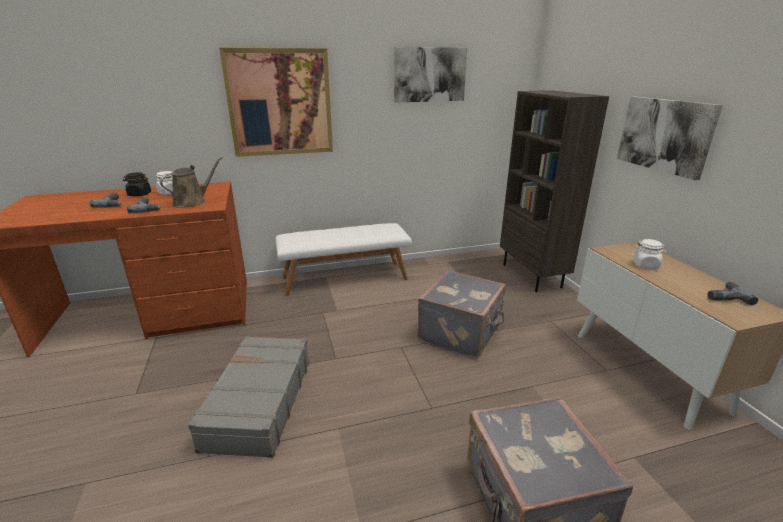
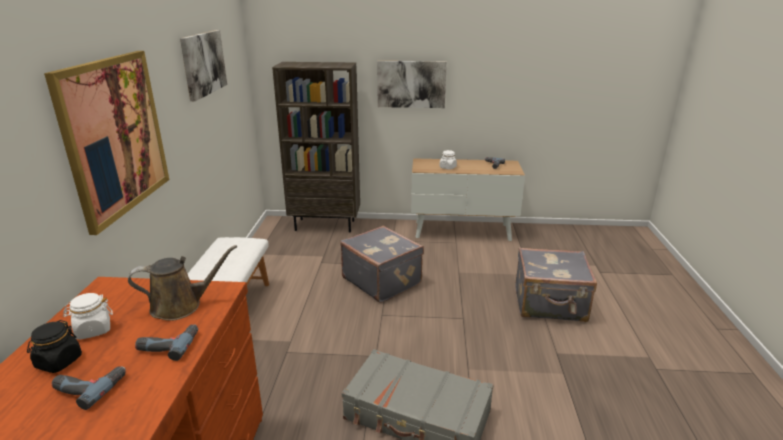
camera: 70 degrees left, 0 degrees up
brown watering can [160,157,223,208] -> brown watering can turned 105 degrees clockwise [128,245,237,321]

